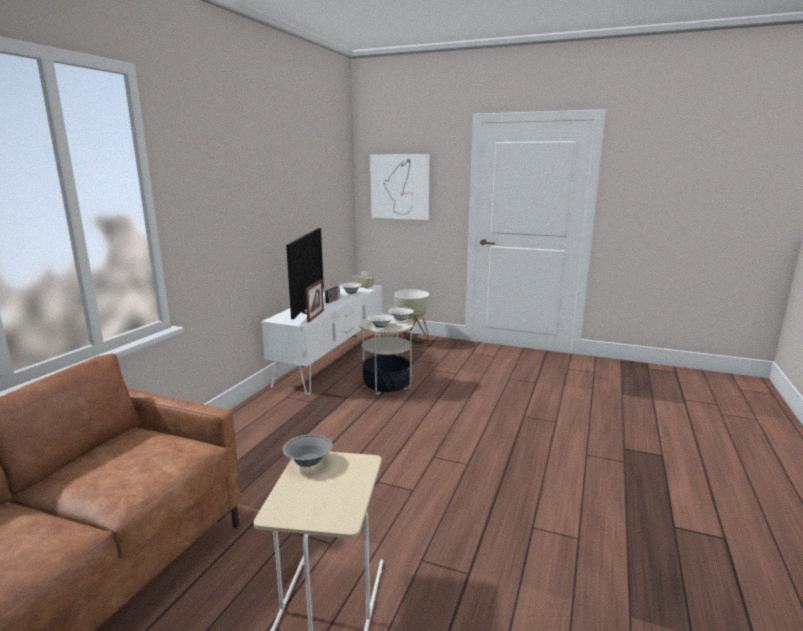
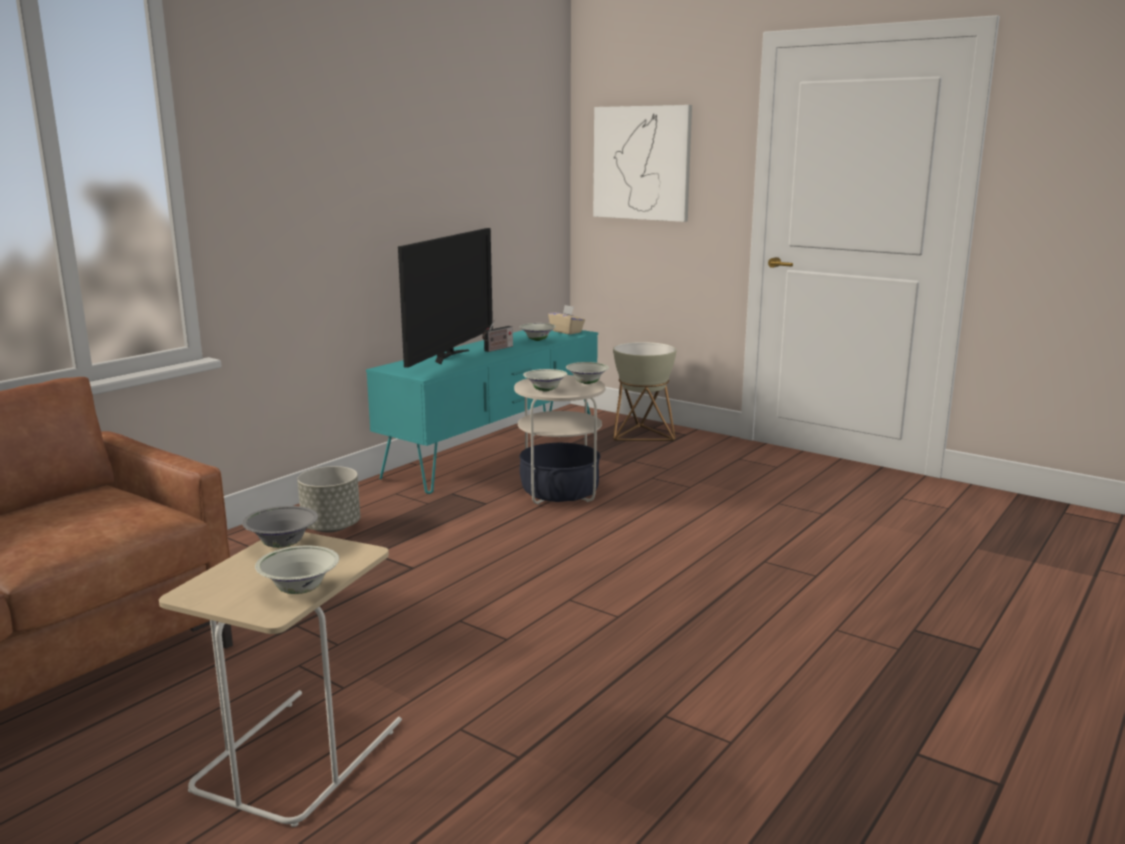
camera: 15 degrees right, 0 degrees up
white tv stand [261,282,382,395] -> turquoise tv stand [366,330,598,494]
picture frame [305,279,324,323] -> none
none -> white bowl [255,546,339,594]
none -> grey planter [297,466,360,533]

